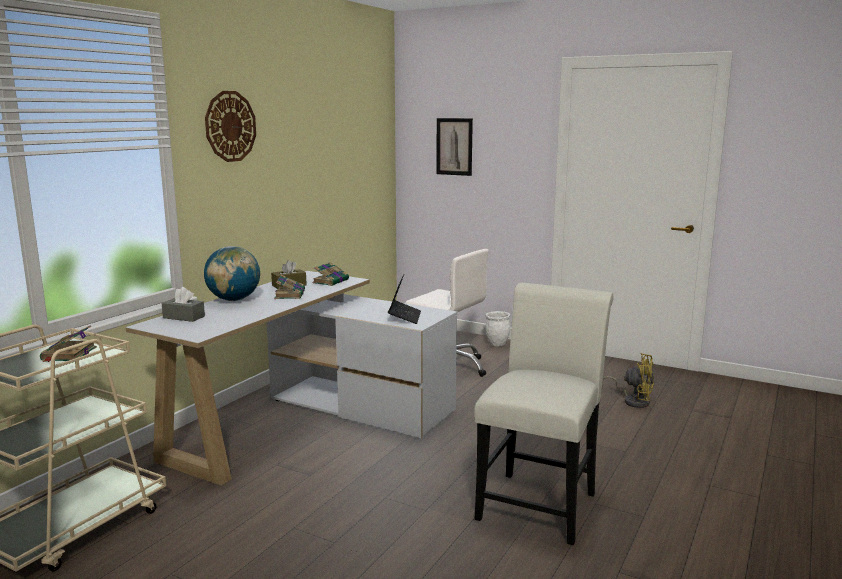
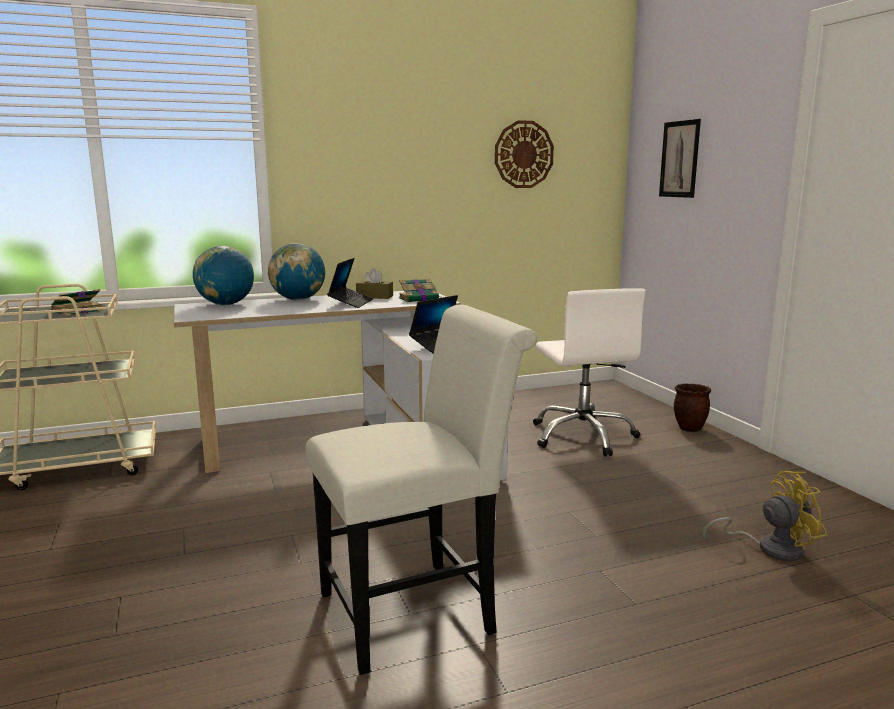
camera: 40 degrees right, 0 degrees up
grey tissue box [162,287,205,322] -> globe [193,246,254,305]
wall clock [205,91,256,162] -> wall clock moved to [495,120,554,188]
book [274,275,305,299] -> laptop [327,258,373,308]
white planter [485,311,511,347] -> brown planter [674,384,711,432]
yellow fan [602,353,654,408] -> yellow fan turned 75 degrees counterclockwise [703,471,827,561]

